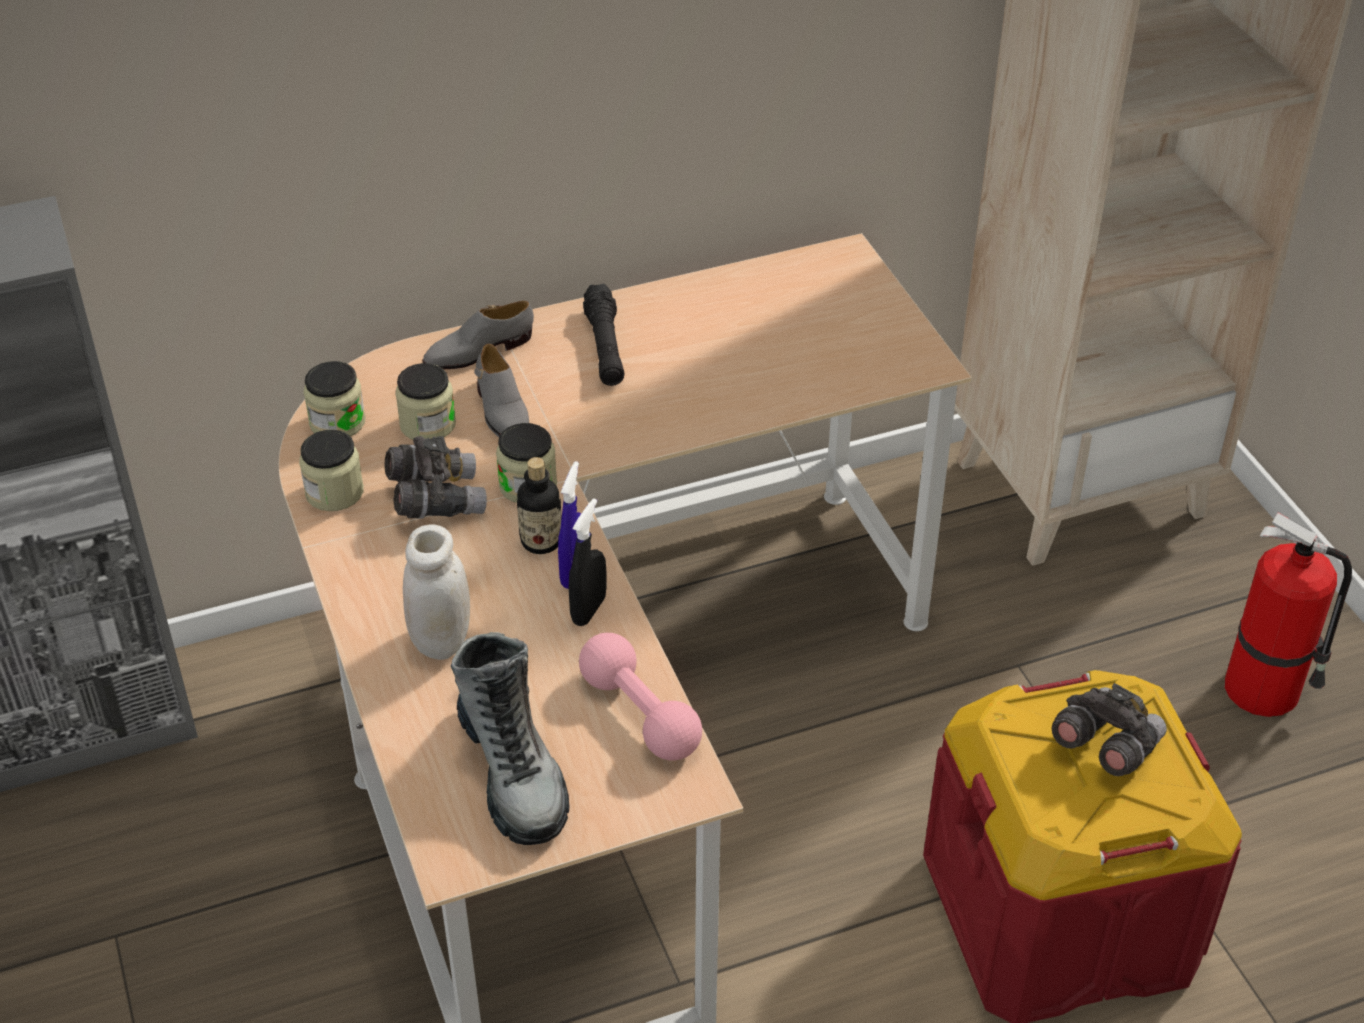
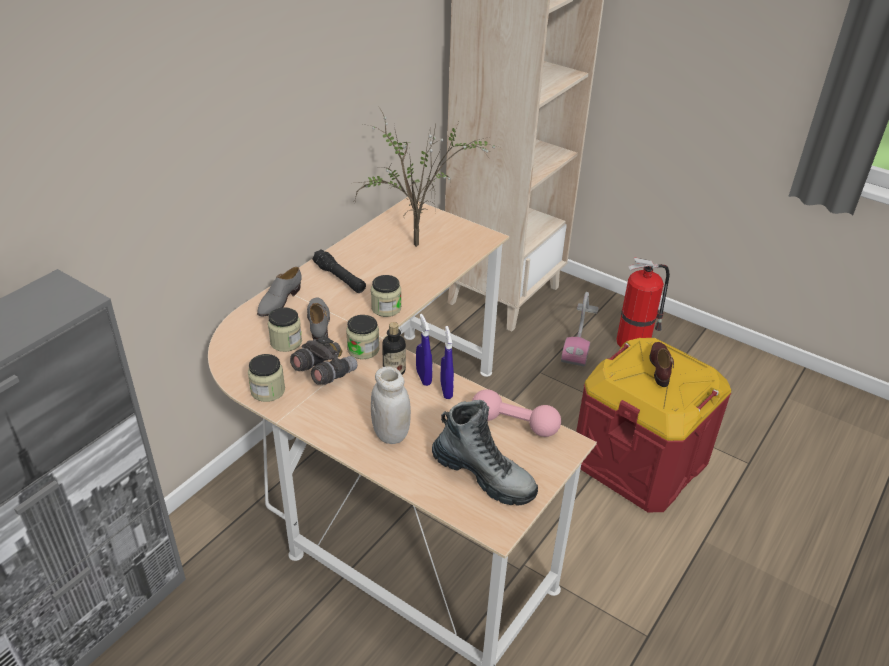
camera: 35 degrees left, 5 degrees down
jar [303,361,366,436] -> jar moved to [371,275,401,317]
grey shoe [474,344,529,437] -> grey shoe turned 135 degrees counterclockwise [307,298,330,340]
black spray bottle [568,499,606,626] -> blue spray bottle [440,326,454,399]
grey binoculars [1052,683,1167,776] -> brown shoe [649,342,674,387]
none -> potted plant [354,107,498,247]
none -> vacuum cleaner [561,292,599,367]

